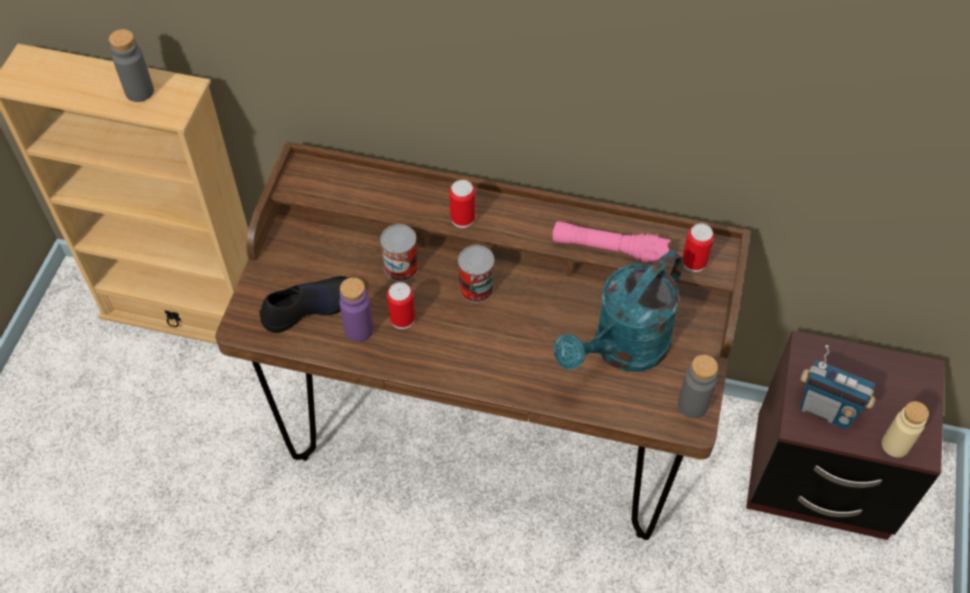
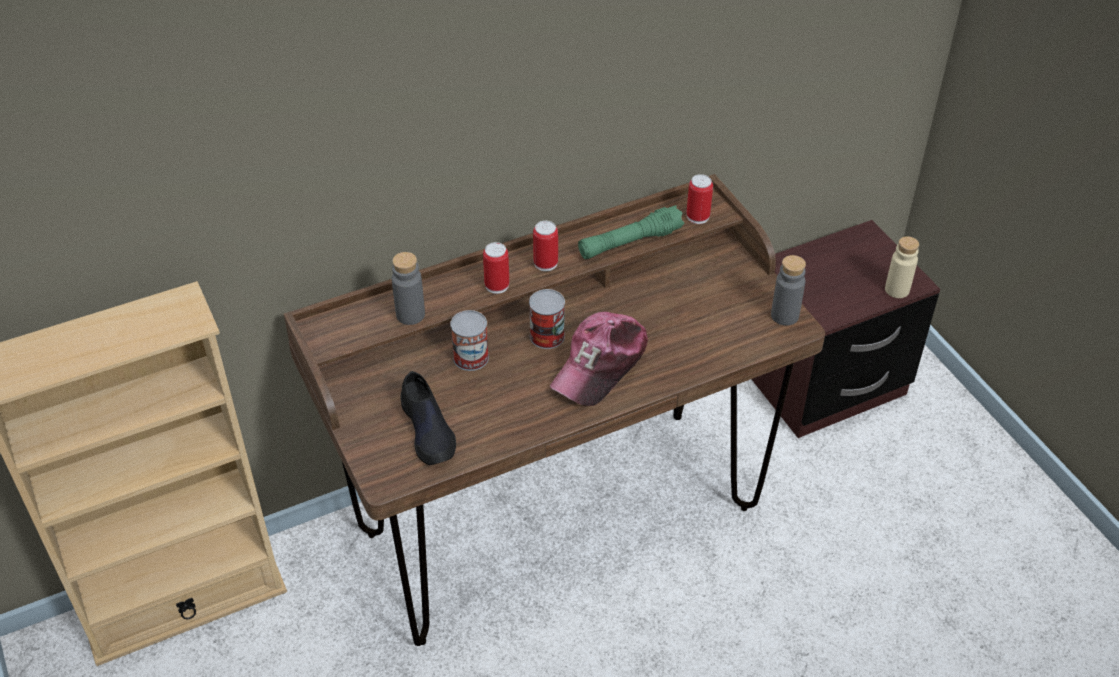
camera: 40 degrees left, 10 degrees down
grey bottle [109,29,154,102] -> grey bottle moved to [392,252,425,325]
black shoe [259,276,348,333] -> black shoe turned 135 degrees clockwise [400,371,456,465]
purple bottle [339,277,374,342] -> none
can [387,282,415,329] -> can moved to [533,221,558,271]
pink flashlight [553,221,671,263] -> green flashlight [578,205,684,259]
turquoise watering can [554,251,684,372] -> none
radio [800,345,876,429] -> none
none -> cap [550,312,648,406]

